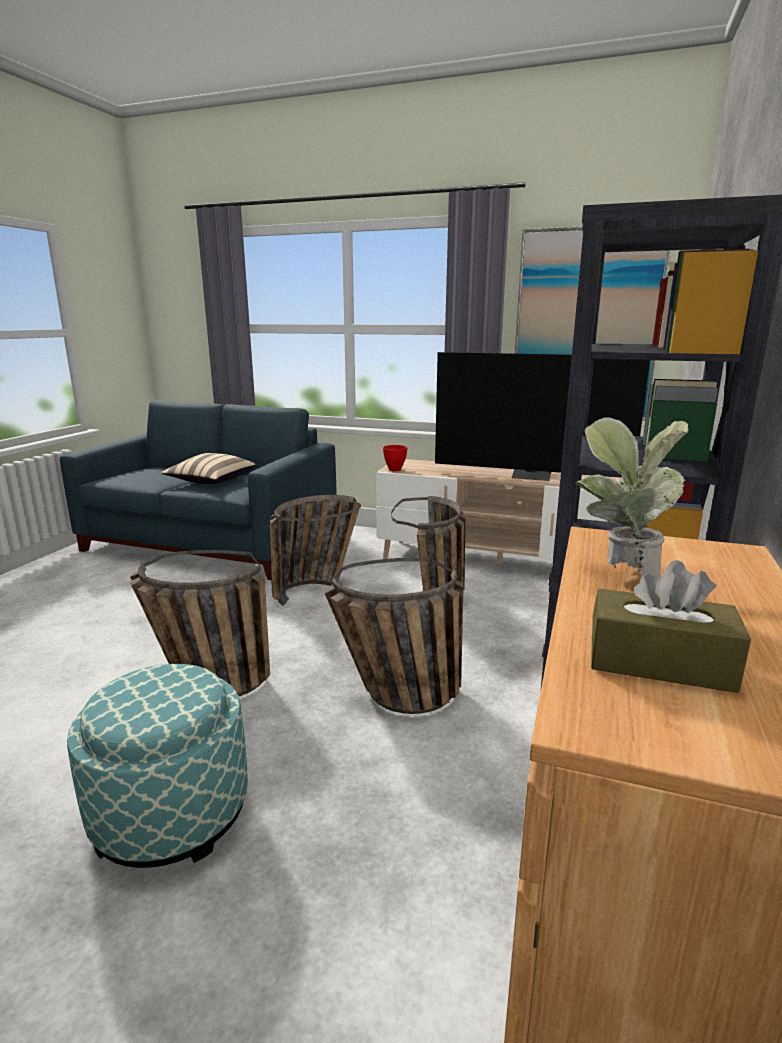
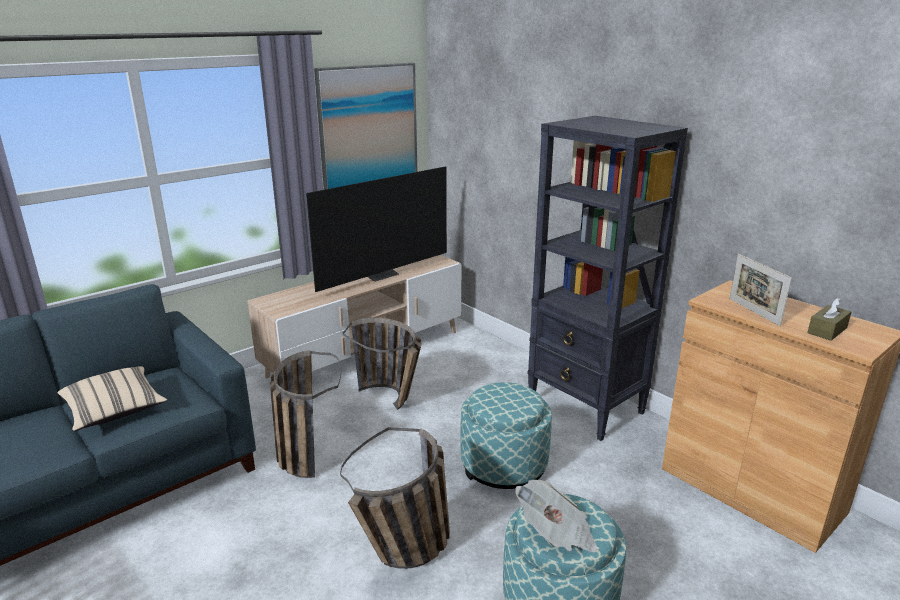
camera: 60 degrees left, 5 degrees up
basket [323,558,464,714] -> ottoman [460,382,552,489]
red bowl [383,445,407,471] -> none
potted plant [575,417,689,579] -> picture frame [730,254,792,326]
none -> newspaper [515,480,598,552]

